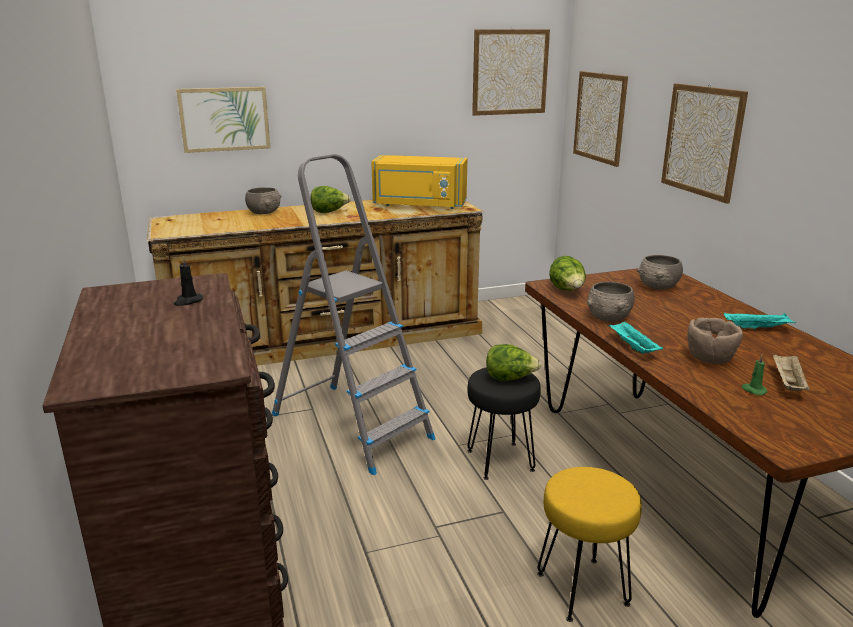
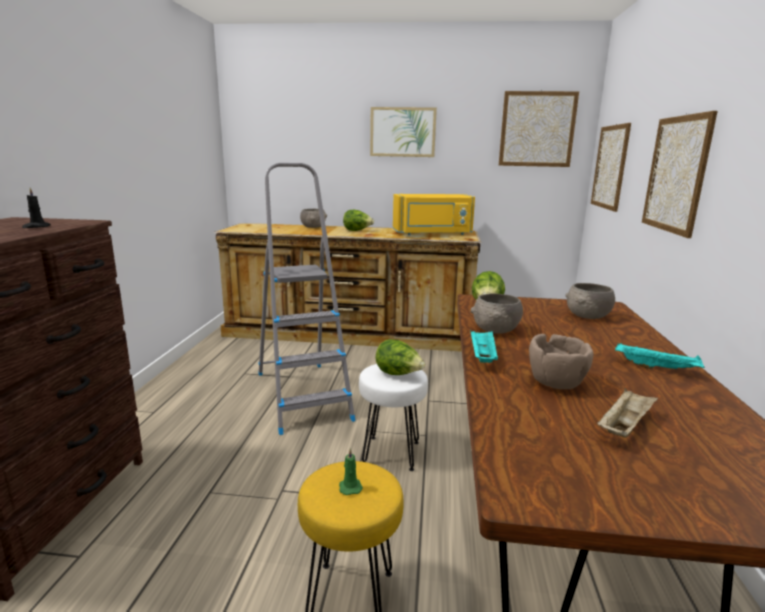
camera: 25 degrees right, 5 degrees down
picture [176,87,270,153] -> picture moved to [370,107,437,157]
yellow microwave [371,155,467,209] -> yellow microwave turned 45 degrees counterclockwise [393,194,475,235]
black stool [467,367,541,480] -> white stool [359,364,428,471]
green candle [741,355,767,395] -> green candle moved to [339,448,363,495]

